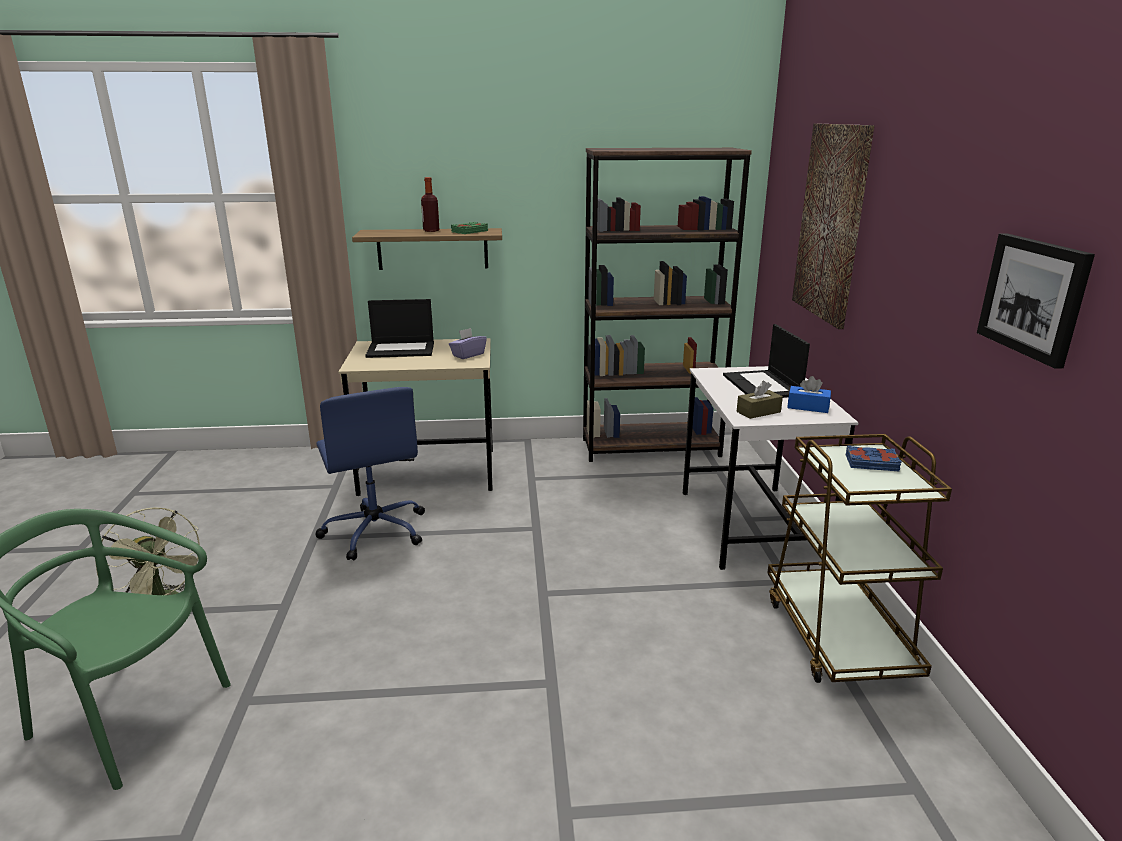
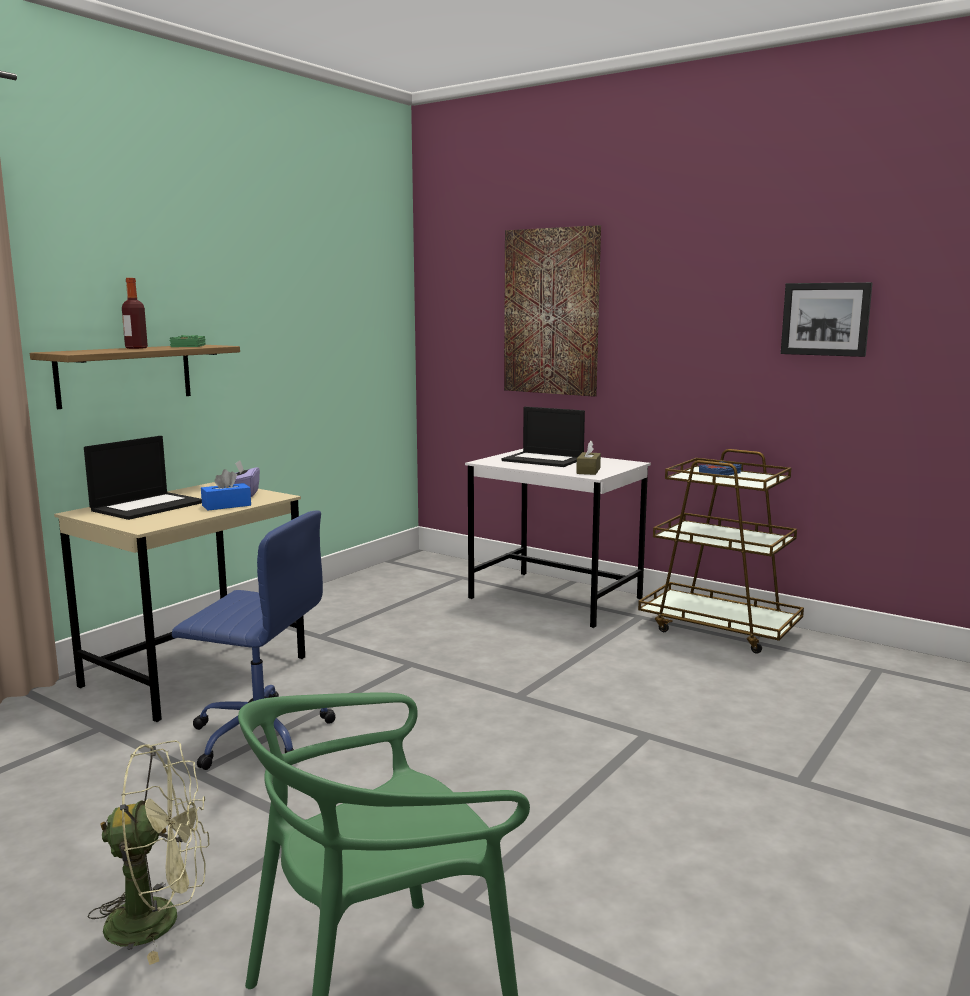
camera: 50 degrees left, 10 degrees down
brown bookcase [583,148,752,462] -> none
blue tissue box [787,376,831,413] -> blue tissue box moved to [201,469,251,510]

